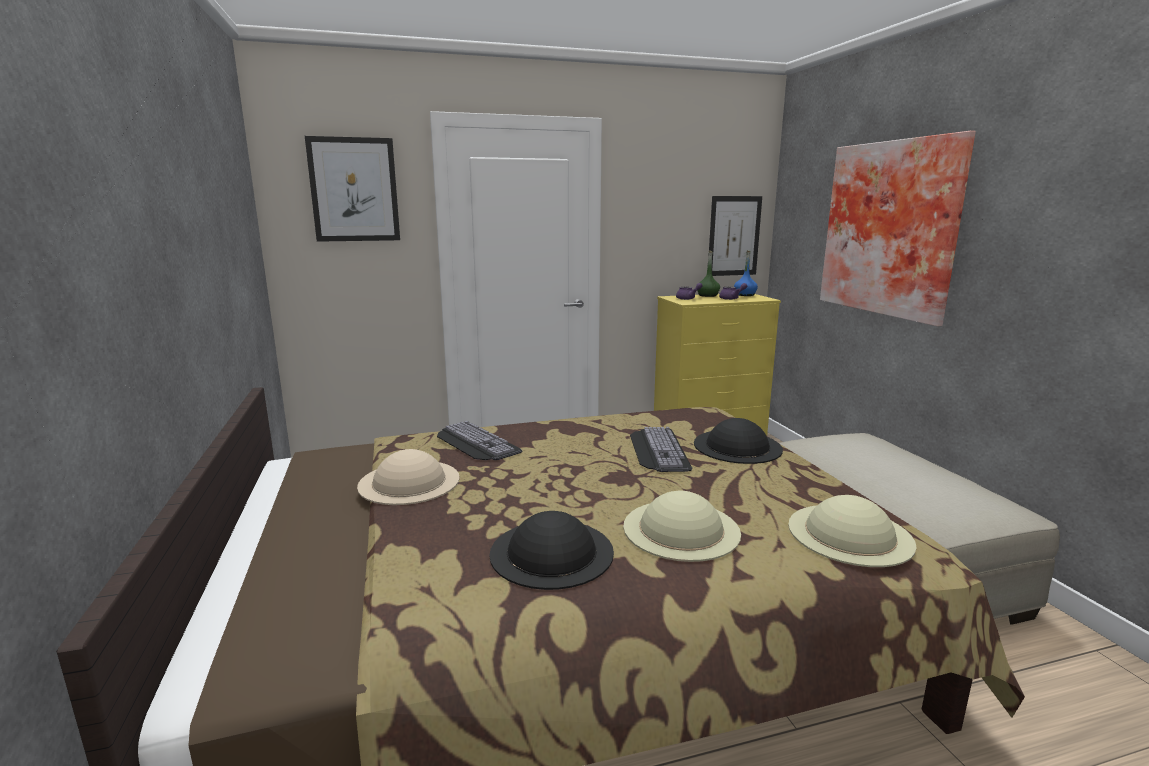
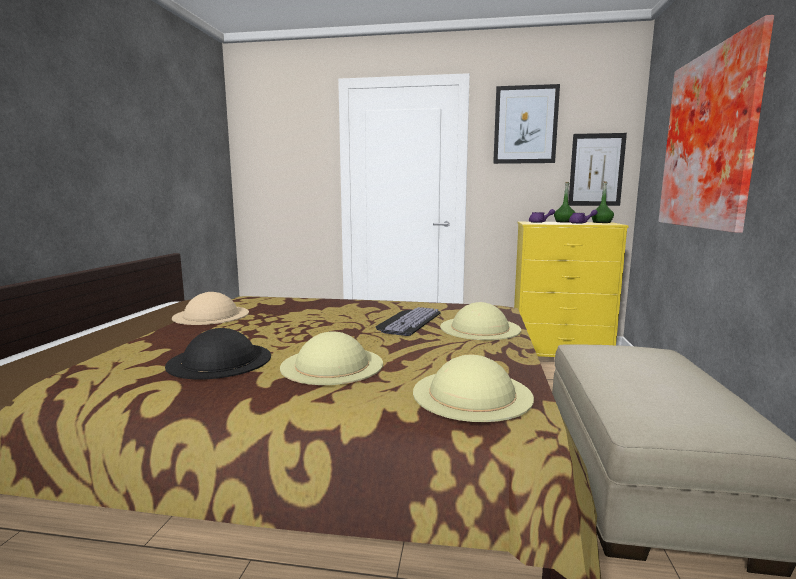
camera: 25 degrees right, 5 degrees down
picture [305,136,400,242] -> picture moved to [493,84,560,164]
keyboard [437,421,522,460] -> none
black hat [694,418,783,464] -> beige hat [440,302,521,340]
blue bottle [734,250,758,296] -> green bottle [591,181,614,223]

